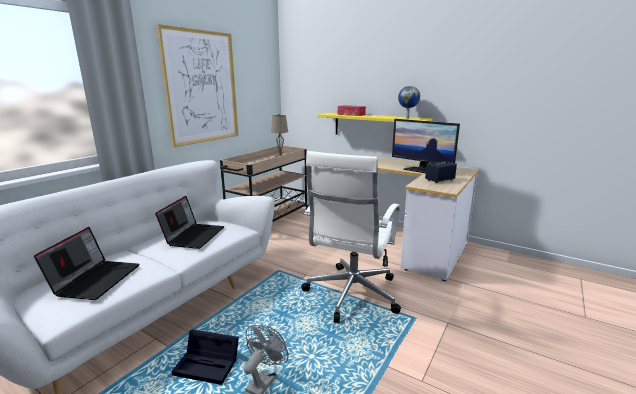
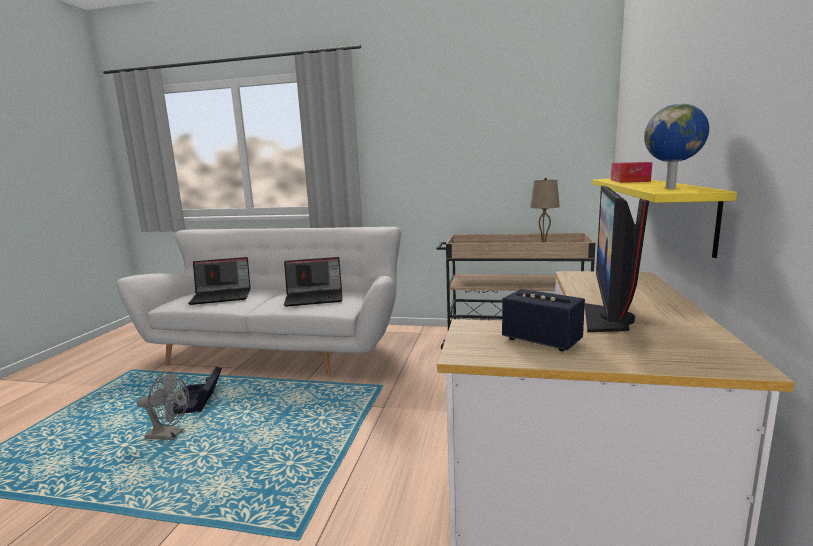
camera: 70 degrees right, 5 degrees down
picture [157,24,238,147] -> none
white office chair [301,151,401,323] -> none

